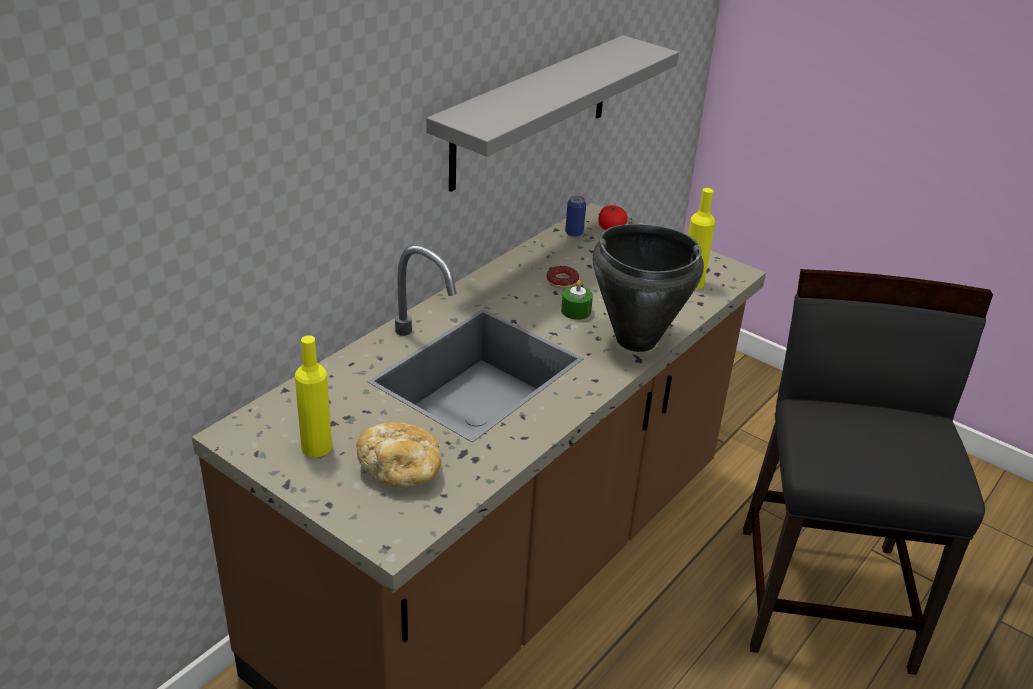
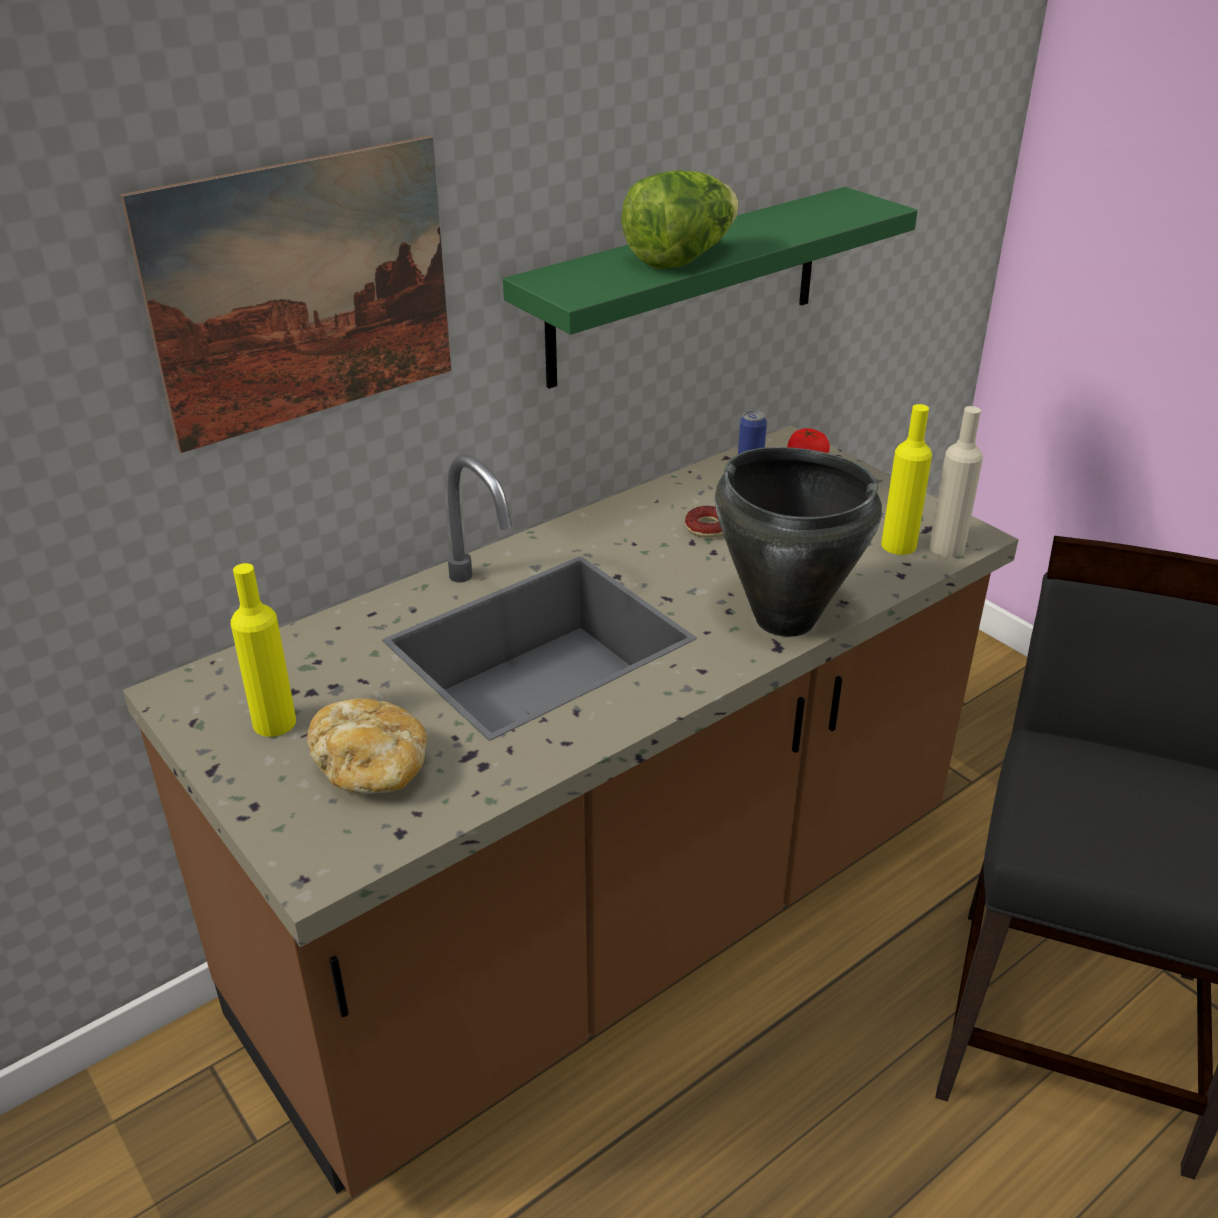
camera: 15 degrees right, 0 degrees up
grey shelf [426,35,679,192] -> green shelf [503,187,918,389]
green candle [561,280,593,320] -> none
none -> picture [120,136,451,453]
none -> lettuce [621,170,739,269]
none -> beige bottle [929,406,983,557]

